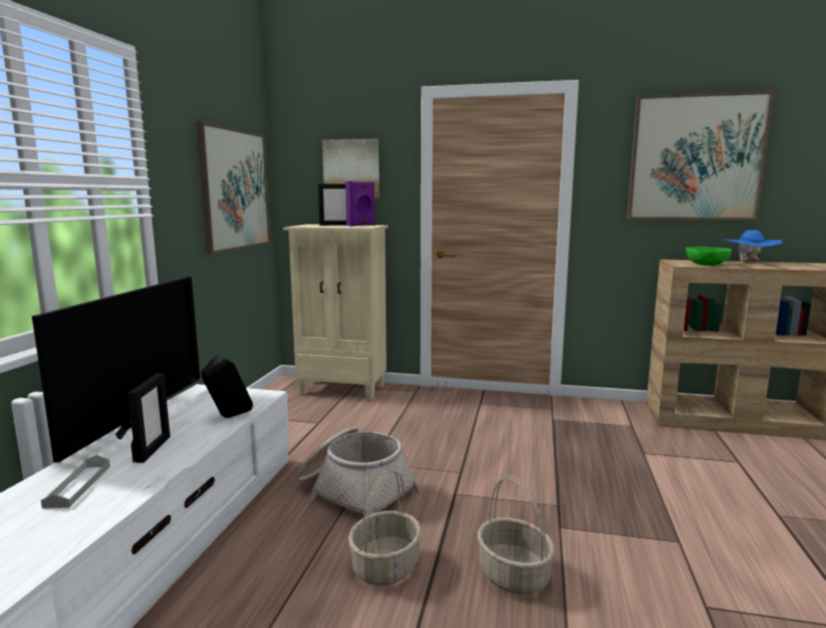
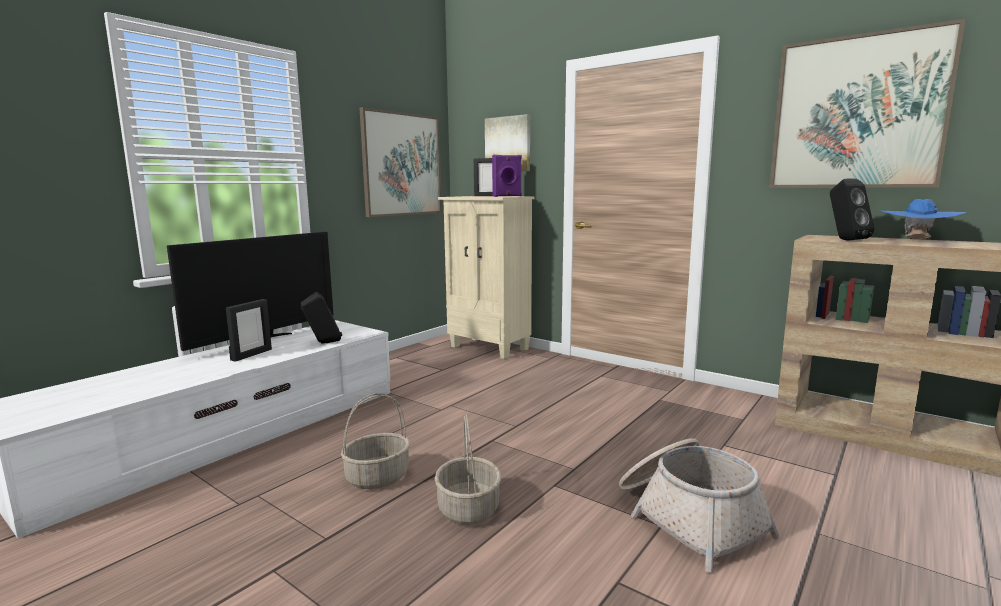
camera: 25 degrees right, 0 degrees up
grey tray [41,455,110,508] -> none
basket [297,427,420,515] -> basket moved to [619,438,780,573]
green bowl [686,247,731,266] -> black speaker [830,178,874,241]

